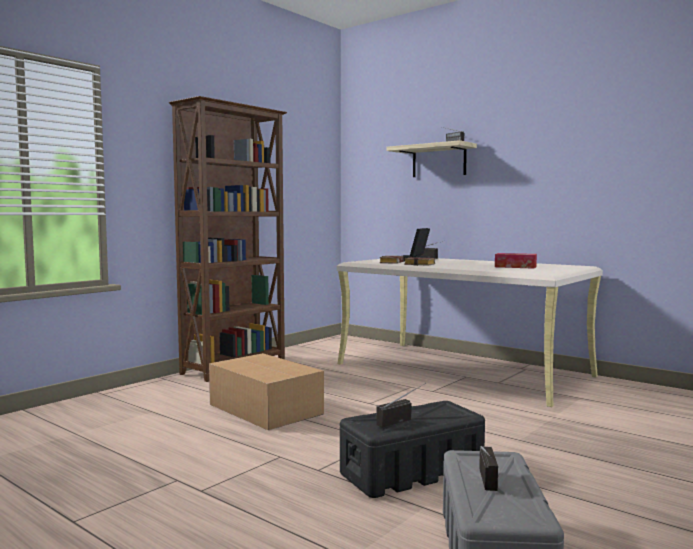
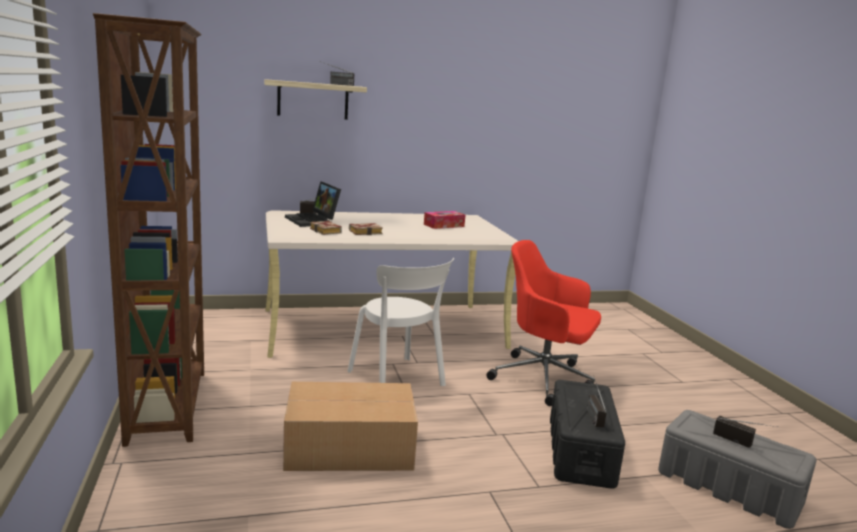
camera: 55 degrees left, 10 degrees up
none -> white chair [347,258,454,386]
none -> red office chair [486,240,601,406]

